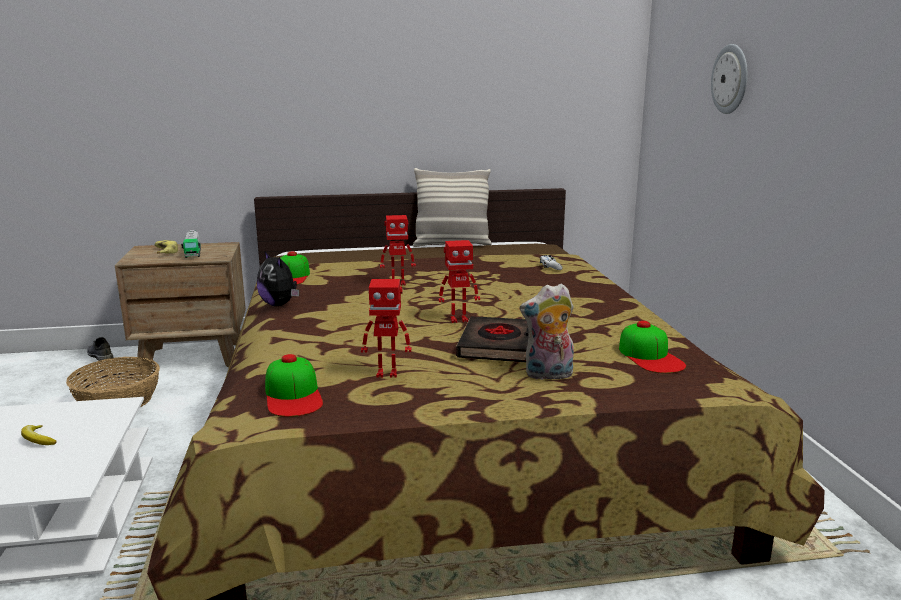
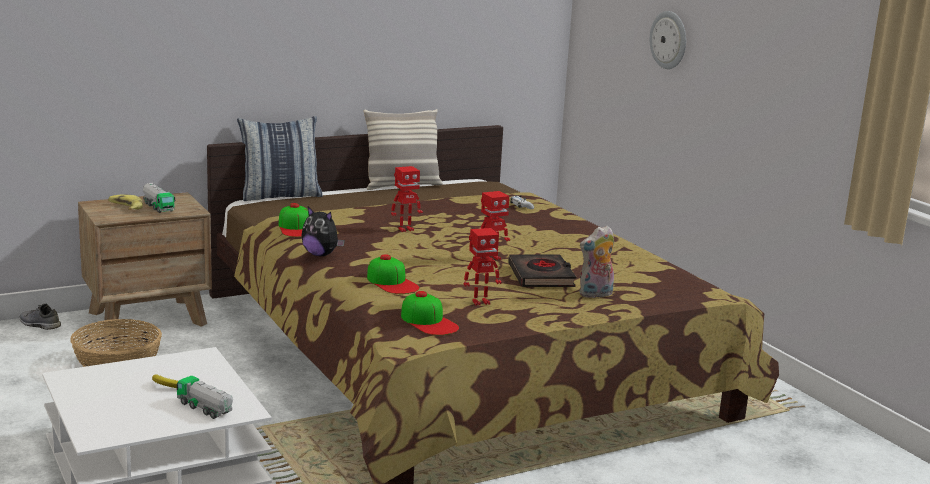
camera: 20 degrees left, 0 degrees up
cap [619,321,686,373] -> cap moved to [367,254,420,294]
none -> toy truck [177,376,233,419]
none -> pillow [237,116,323,201]

